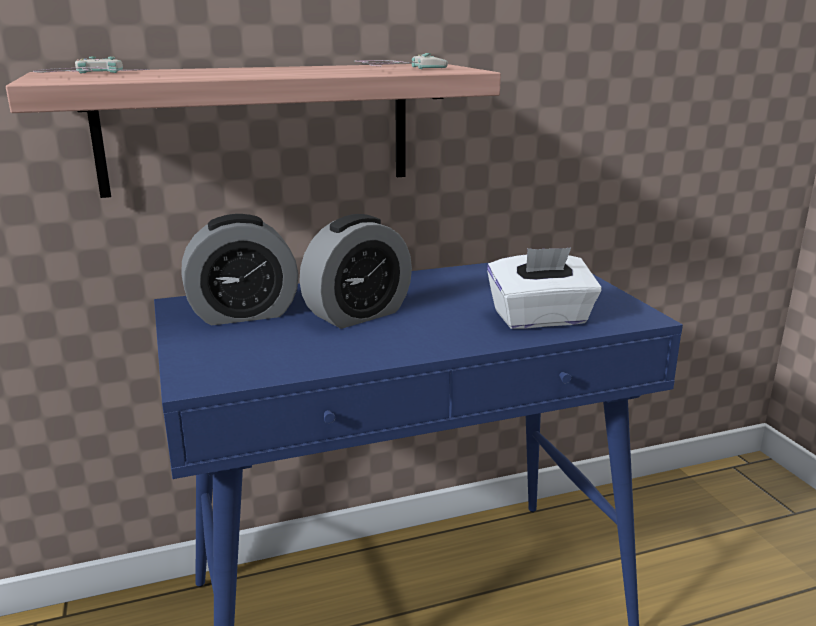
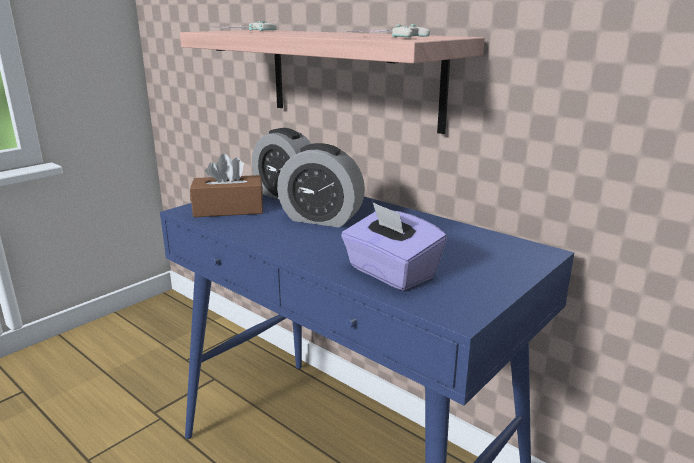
camera: 60 degrees right, 0 degrees up
white tissue box [487,248,601,329] -> purple tissue box [341,202,447,291]
none -> brown tissue box [190,154,263,217]

